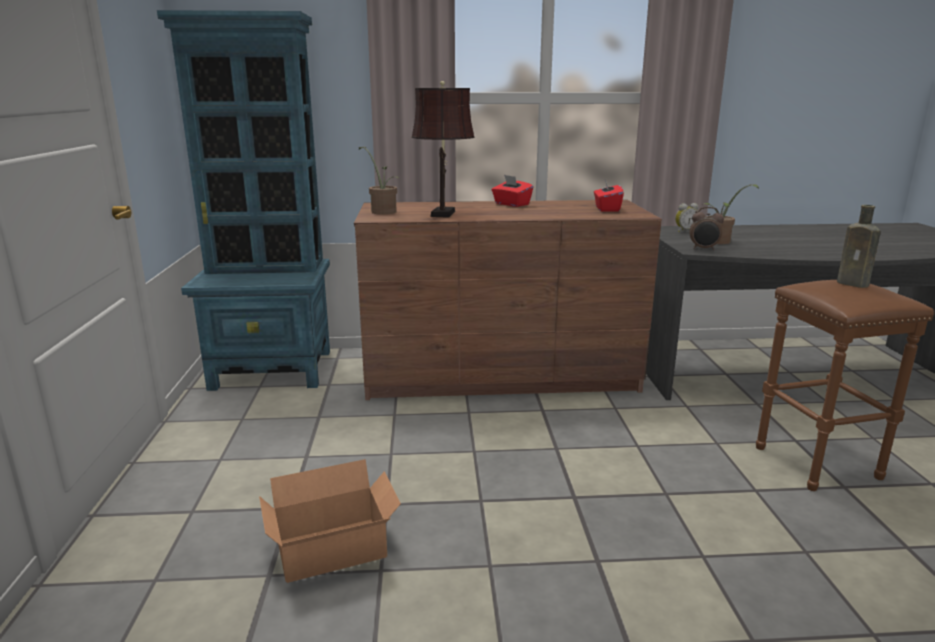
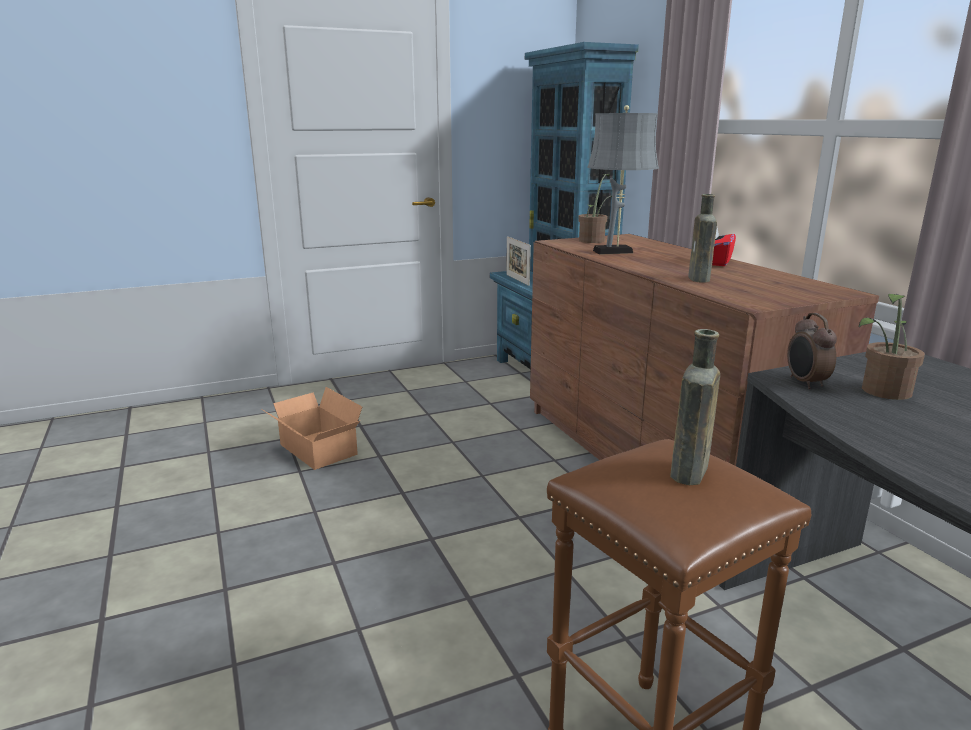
camera: 70 degrees right, 0 degrees up
brown table lamp [411,81,475,218] -> grey table lamp [587,105,659,255]
red tissue box [594,180,624,212] -> none
alarm clock [675,203,699,232] -> none
none -> picture frame [506,236,531,286]
none -> brown bottle [688,194,717,283]

